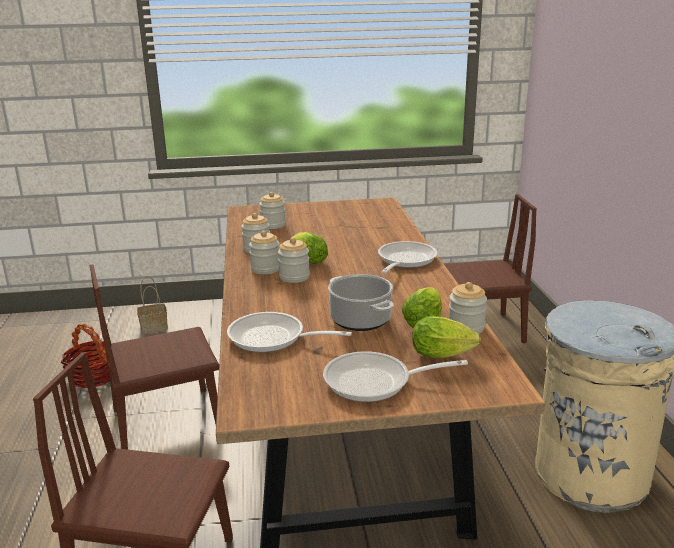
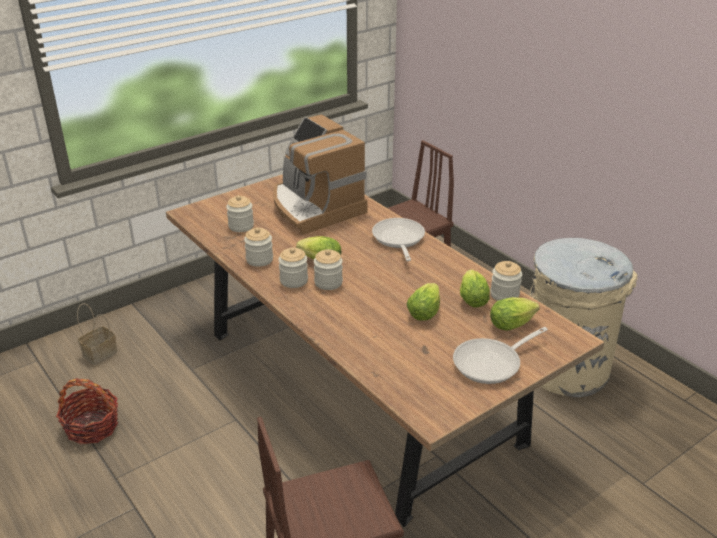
camera: 30 degrees left, 10 degrees up
brown chair [89,264,219,450] -> none
frying pan [227,312,352,352] -> none
cooking pot [328,274,394,331] -> lettuce [407,283,440,321]
none -> coffee machine [273,114,367,235]

